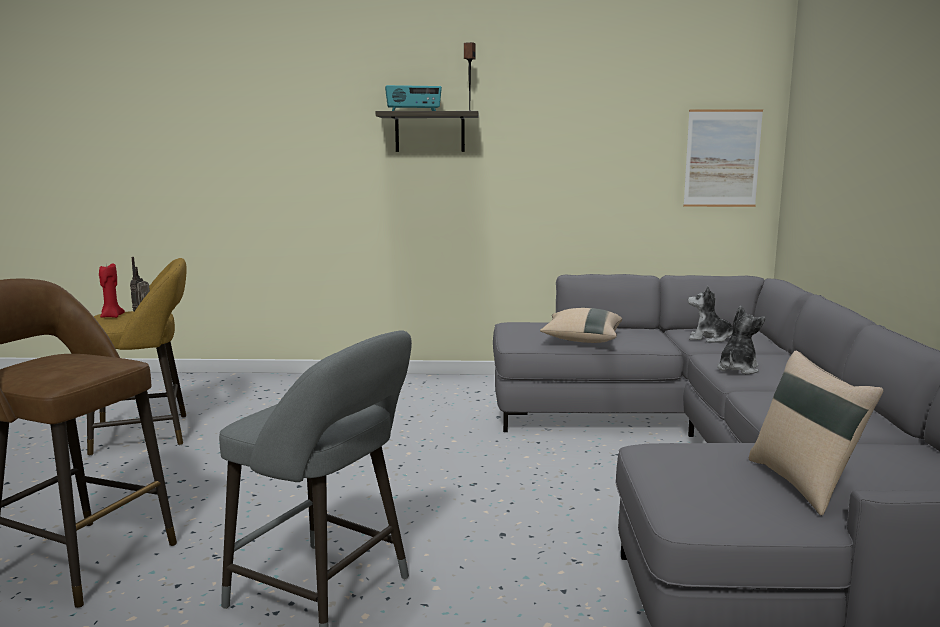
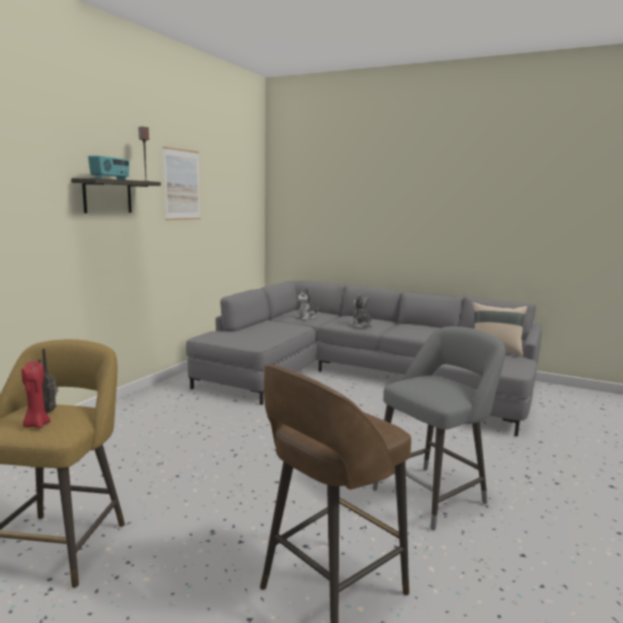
camera: 65 degrees left, 0 degrees up
beige pillow [540,308,622,343] -> none
picture [683,109,763,207] -> picture moved to [163,147,200,220]

